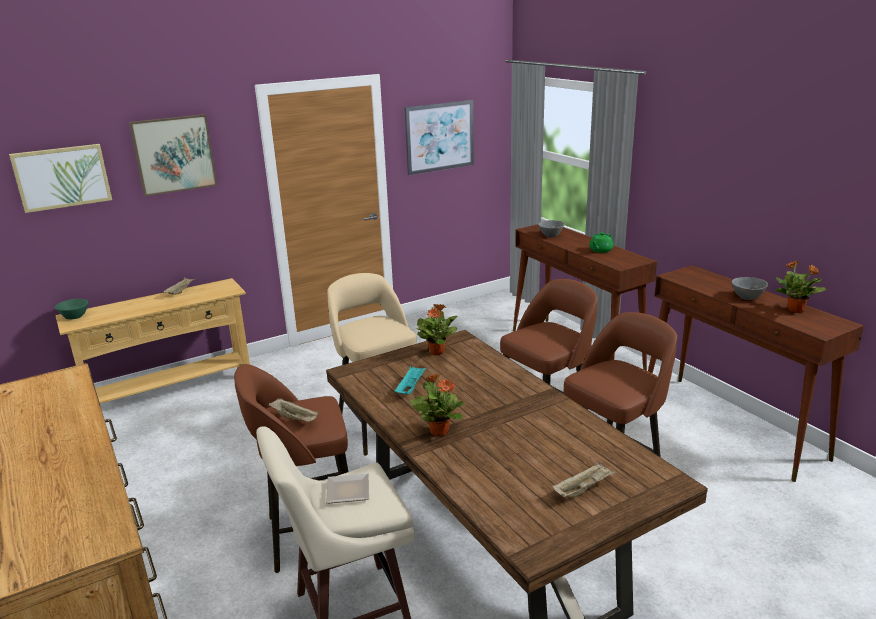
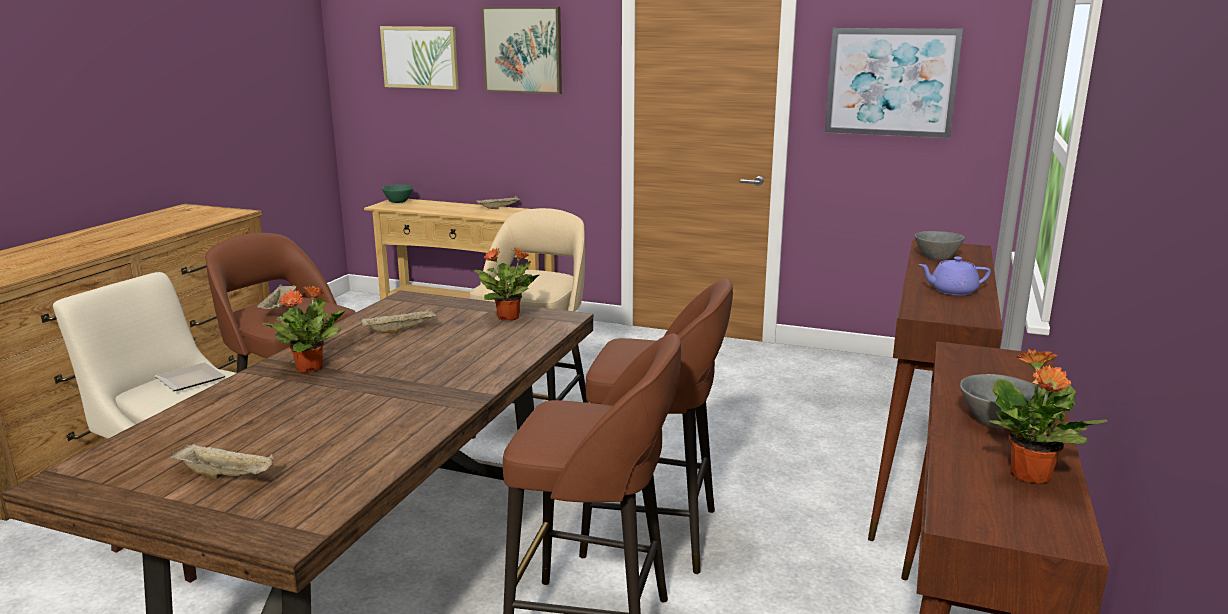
camera: 50 degrees right, 5 degrees down
turquoise tray [395,366,426,394] -> beige tray [361,308,438,333]
green teapot [589,232,614,253] -> purple teapot [918,257,991,295]

